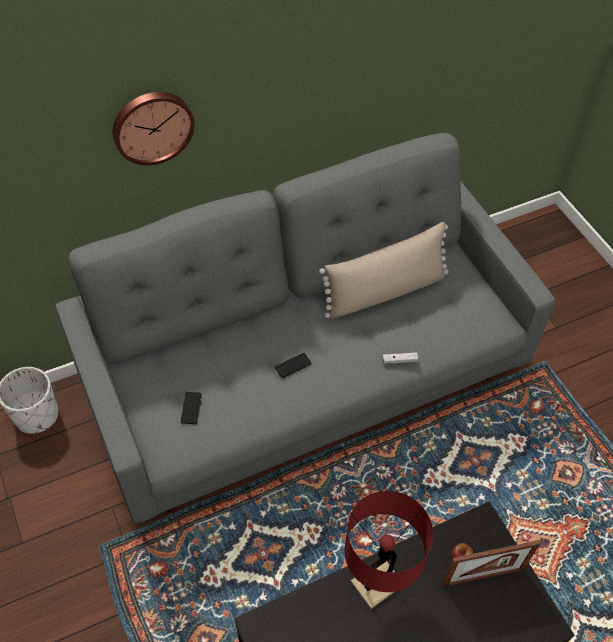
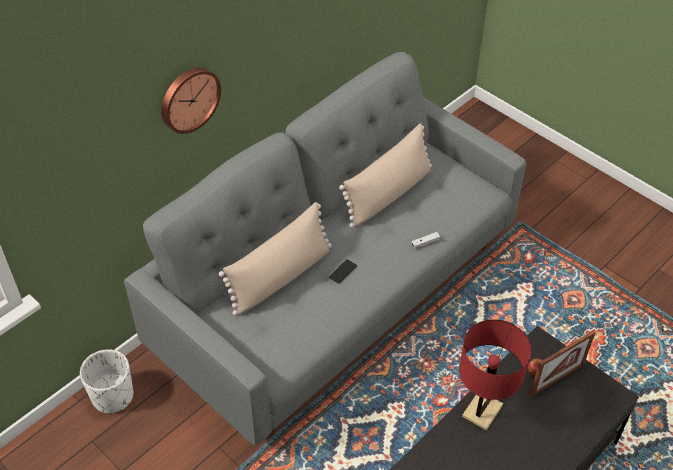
camera: 20 degrees left, 5 degrees down
phone [181,392,202,424] -> none
none -> beige pillow [219,202,331,316]

